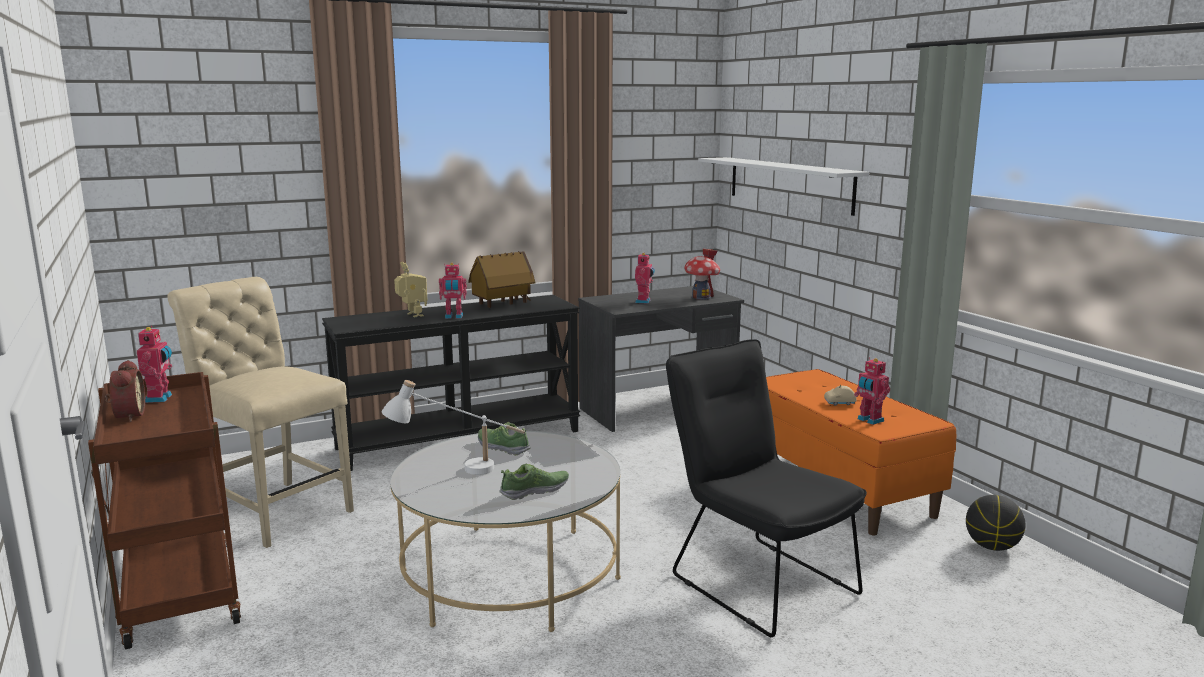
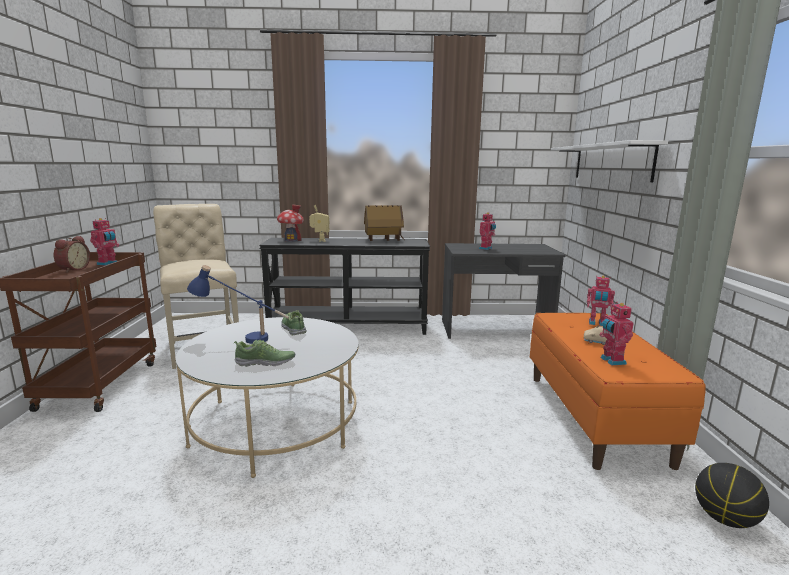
camera: 25 degrees right, 0 degrees up
white table lamp [381,380,525,475] -> blue table lamp [187,265,289,344]
toy robot [439,263,467,319] -> toy robot moved to [587,276,615,326]
black chair [666,339,867,637] -> none
toy house [684,249,720,300] -> toy house moved to [277,204,304,242]

